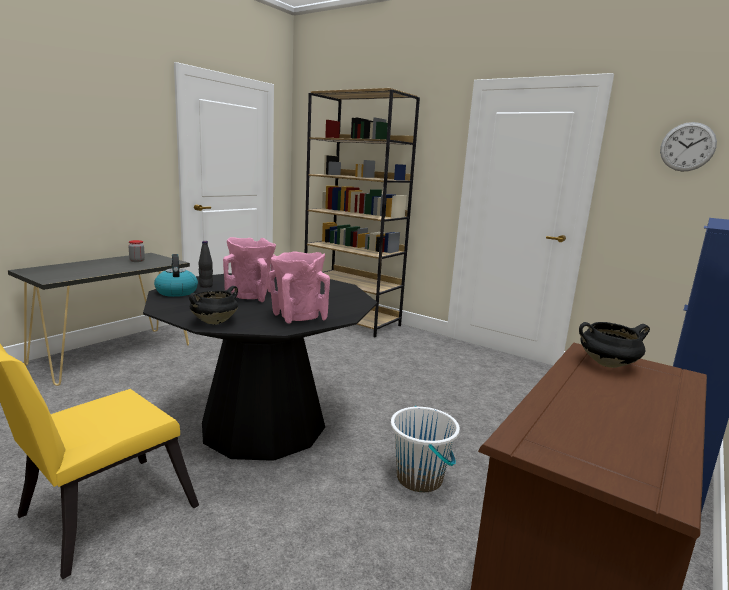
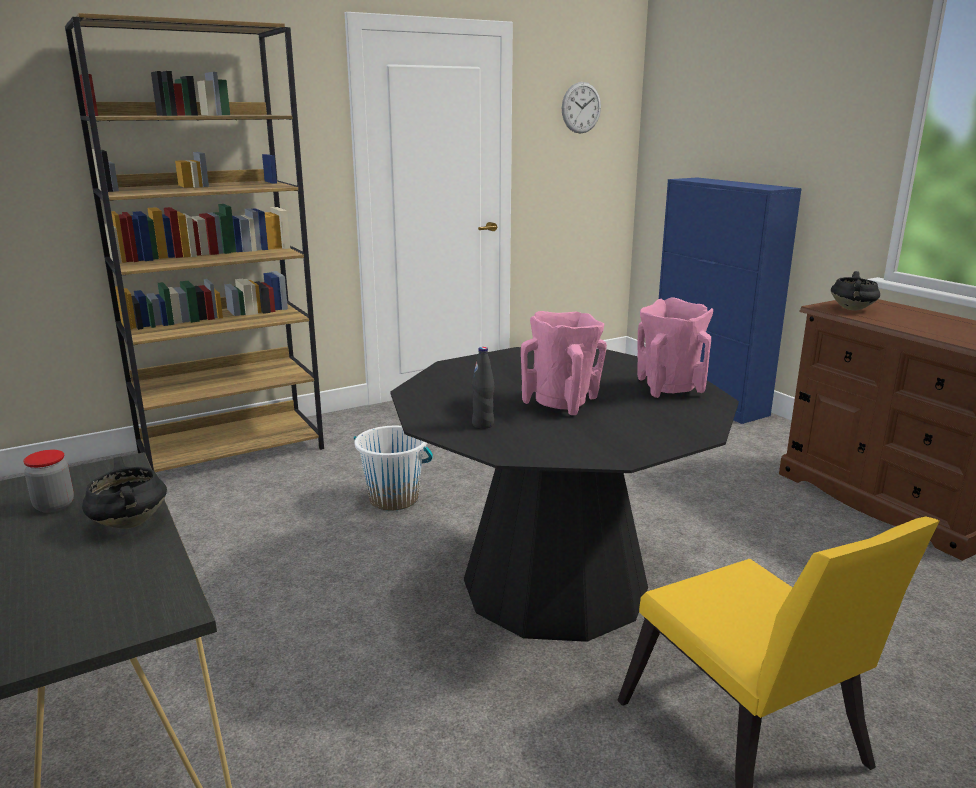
camera: 65 degrees left, 5 degrees up
kettle [154,254,198,297] -> none
black cooking pot [189,286,238,324] -> black cooking pot moved to [82,457,167,529]
white bucket [391,406,460,492] -> white bucket moved to [354,426,433,511]

